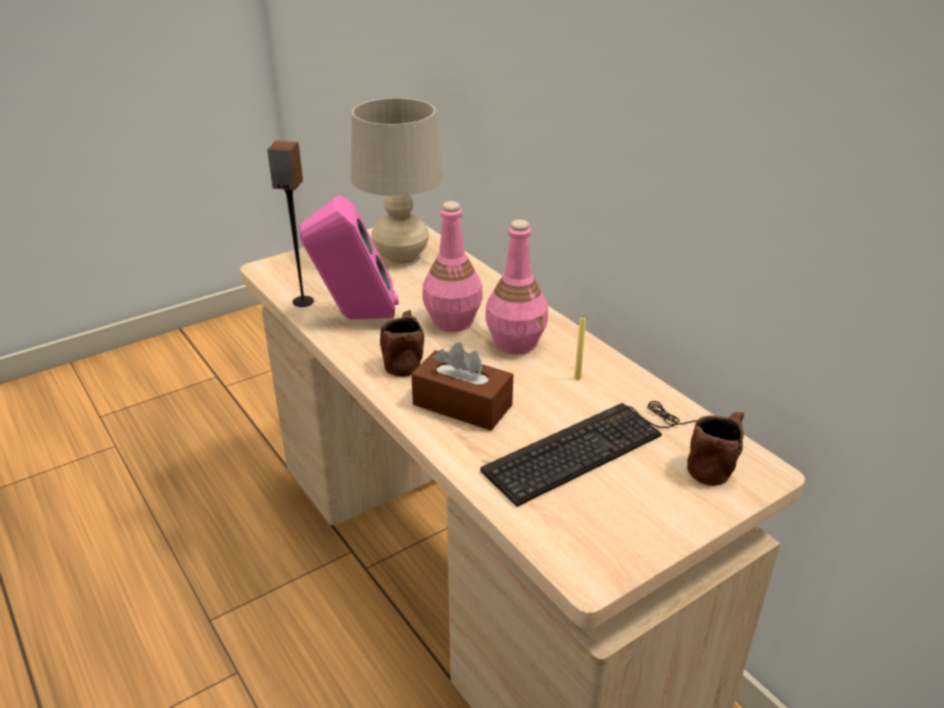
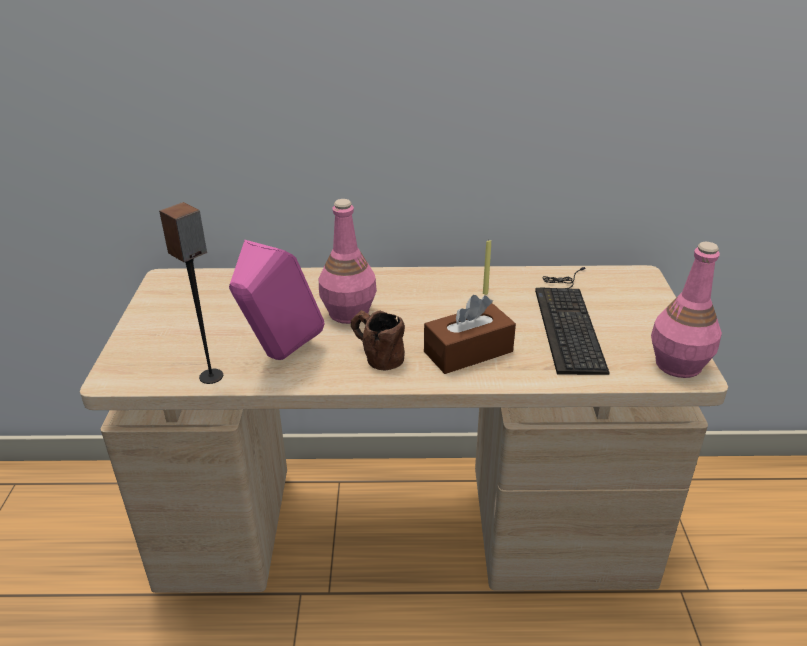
camera: 55 degrees left, 0 degrees up
beige table lamp [351,98,443,264] -> none
pink bottle [485,220,548,355] -> pink bottle moved to [651,242,722,378]
brown mug [687,412,744,486] -> none

